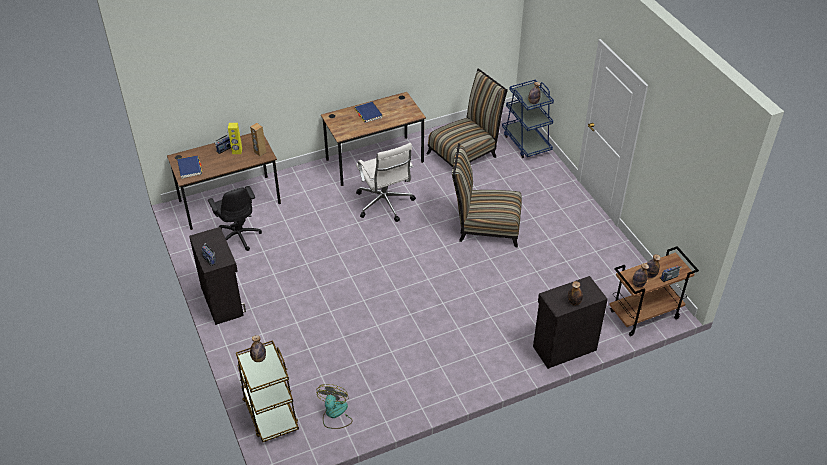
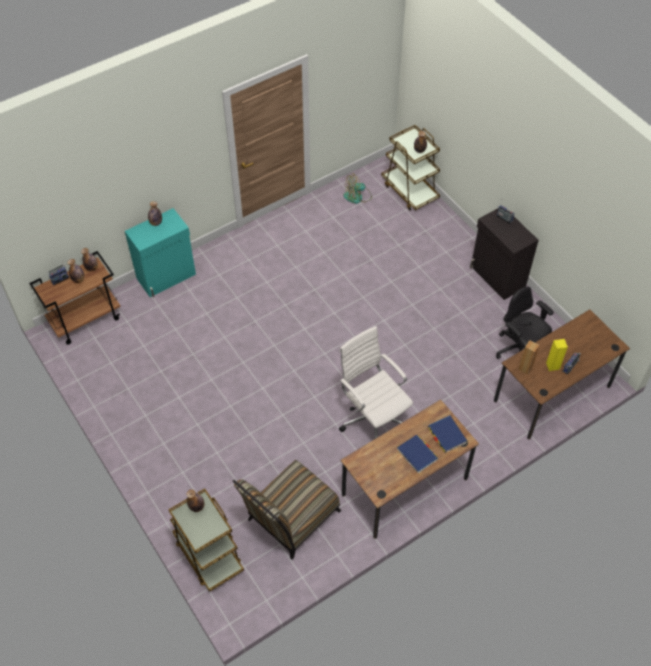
camera: 170 degrees right, 10 degrees up
blue book [177,156,202,179] -> blue book moved to [428,415,467,453]
fan [316,384,353,429] -> fan turned 75 degrees clockwise [343,173,372,204]
chair [452,143,522,247] -> none
blue cart [502,80,554,158] -> brown cart [168,488,244,592]
black cabinet [533,276,608,369] -> turquoise cabinet [125,208,196,297]

